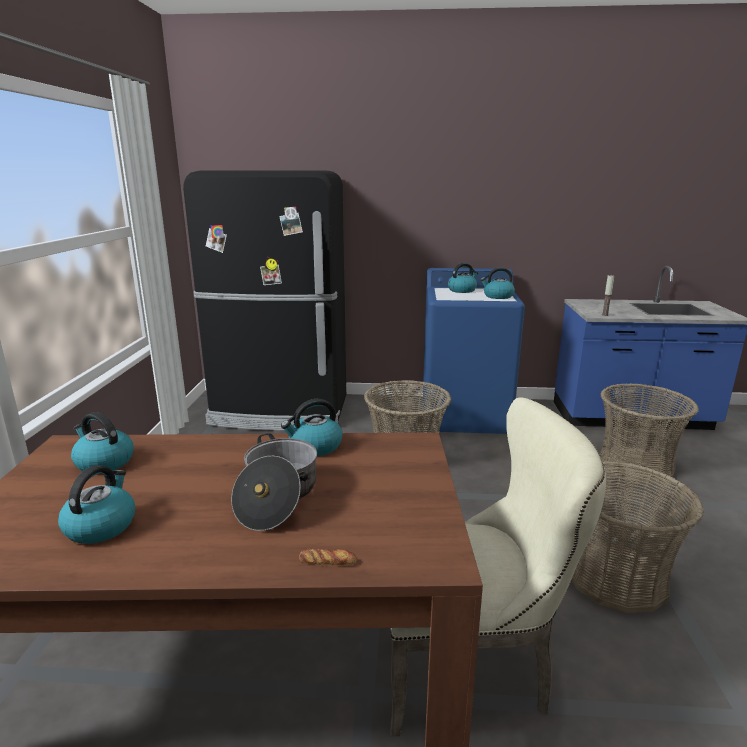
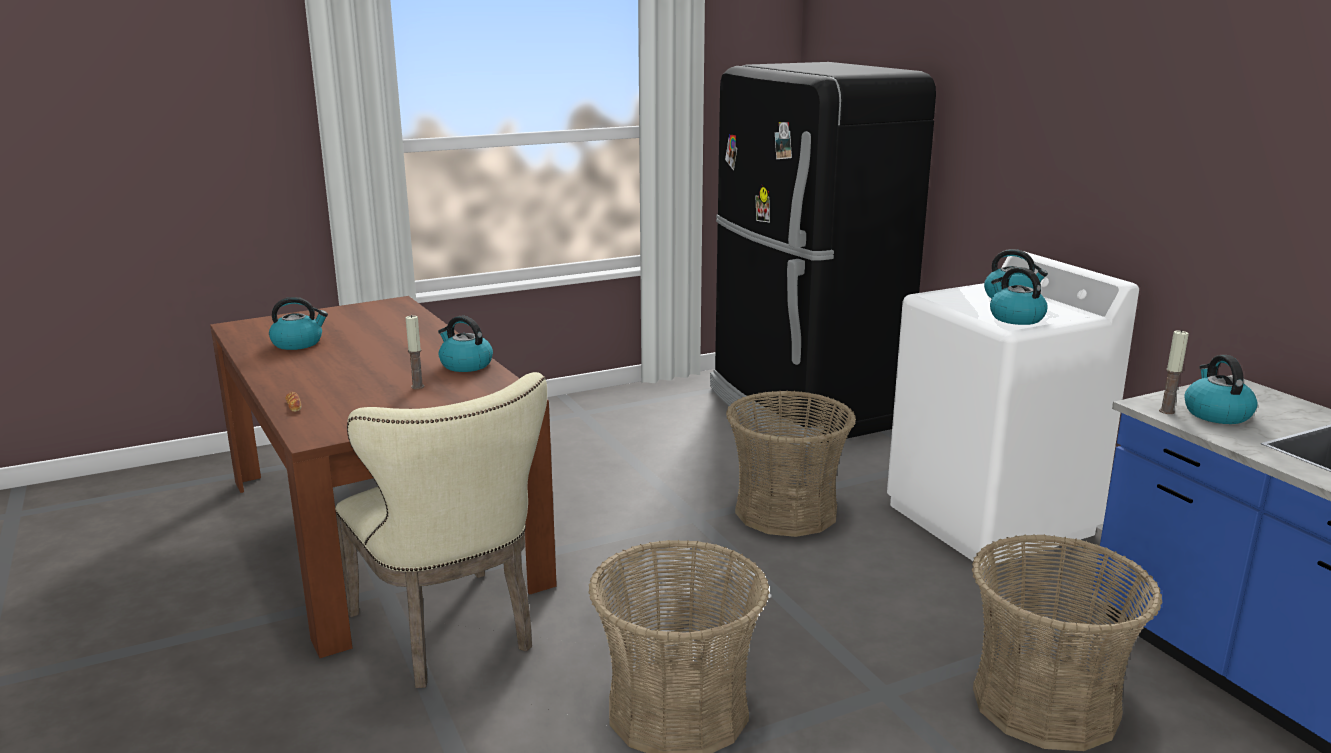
camera: 60 degrees right, 0 degrees up
kettle [71,412,134,471] -> kettle moved to [1184,355,1258,424]
cooking pot [231,433,317,531] -> none
blue washing machine [423,268,525,434] -> white washing machine [887,251,1139,566]
none -> candle [406,315,424,389]

